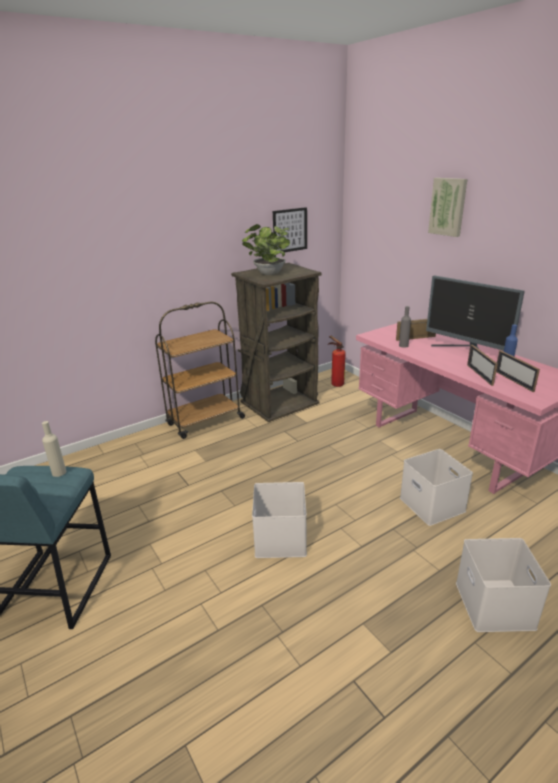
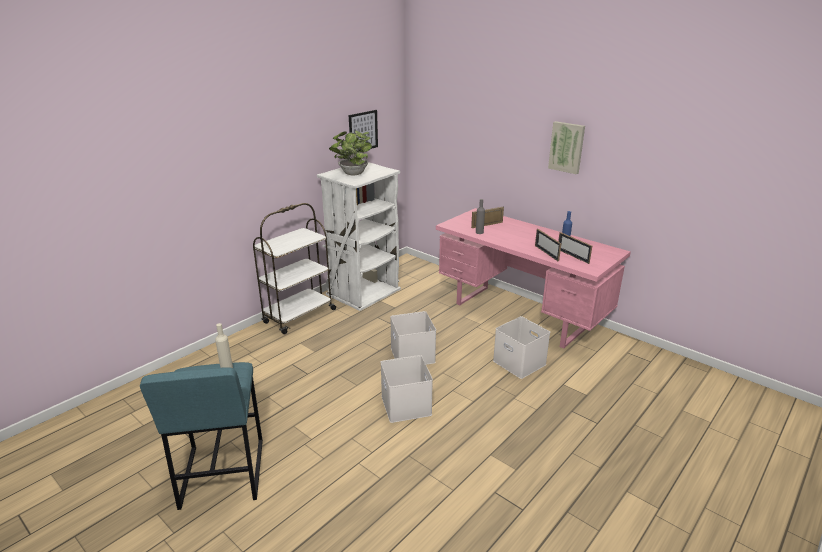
camera: 15 degrees left, 0 degrees up
brown cart [155,302,245,439] -> white cart [253,203,336,335]
brown bookcase [231,263,322,422] -> white bookcase [317,162,401,311]
fire extinguisher [327,335,346,387] -> none
monitor [426,275,525,351] -> none
picture [428,178,467,237] -> picture moved to [548,121,585,174]
white storage box [456,538,551,632] -> white storage box moved to [390,311,436,365]

